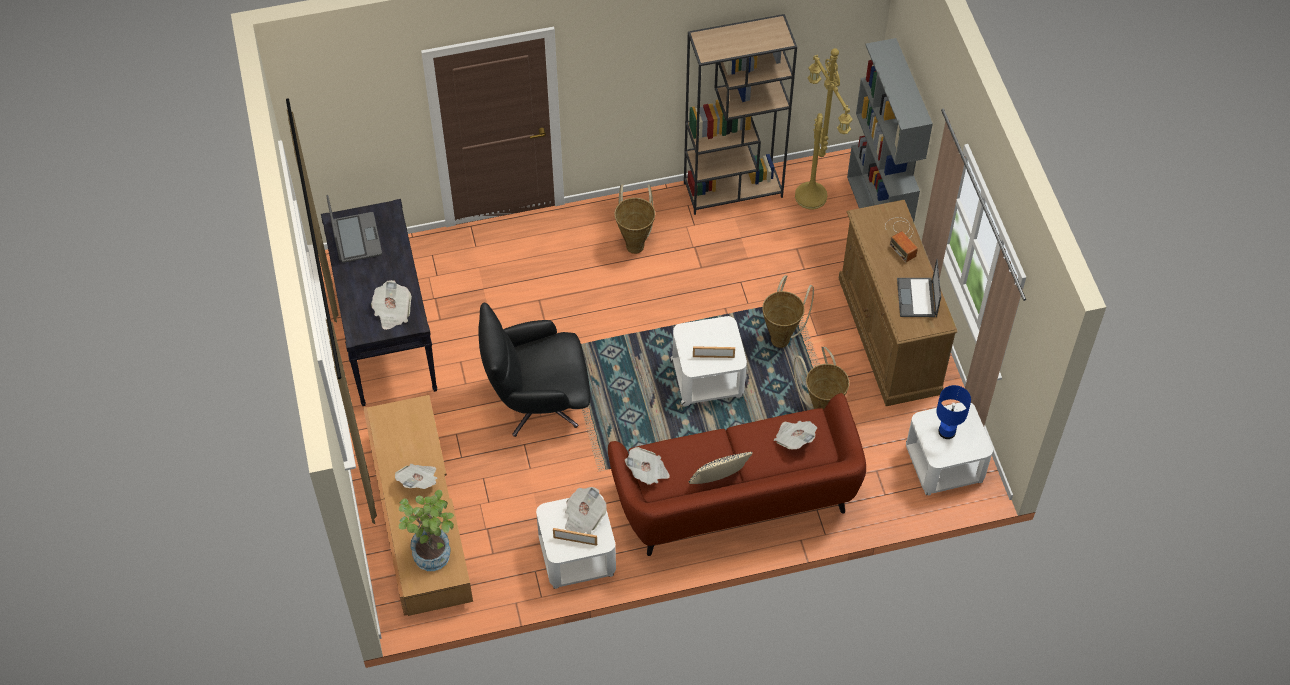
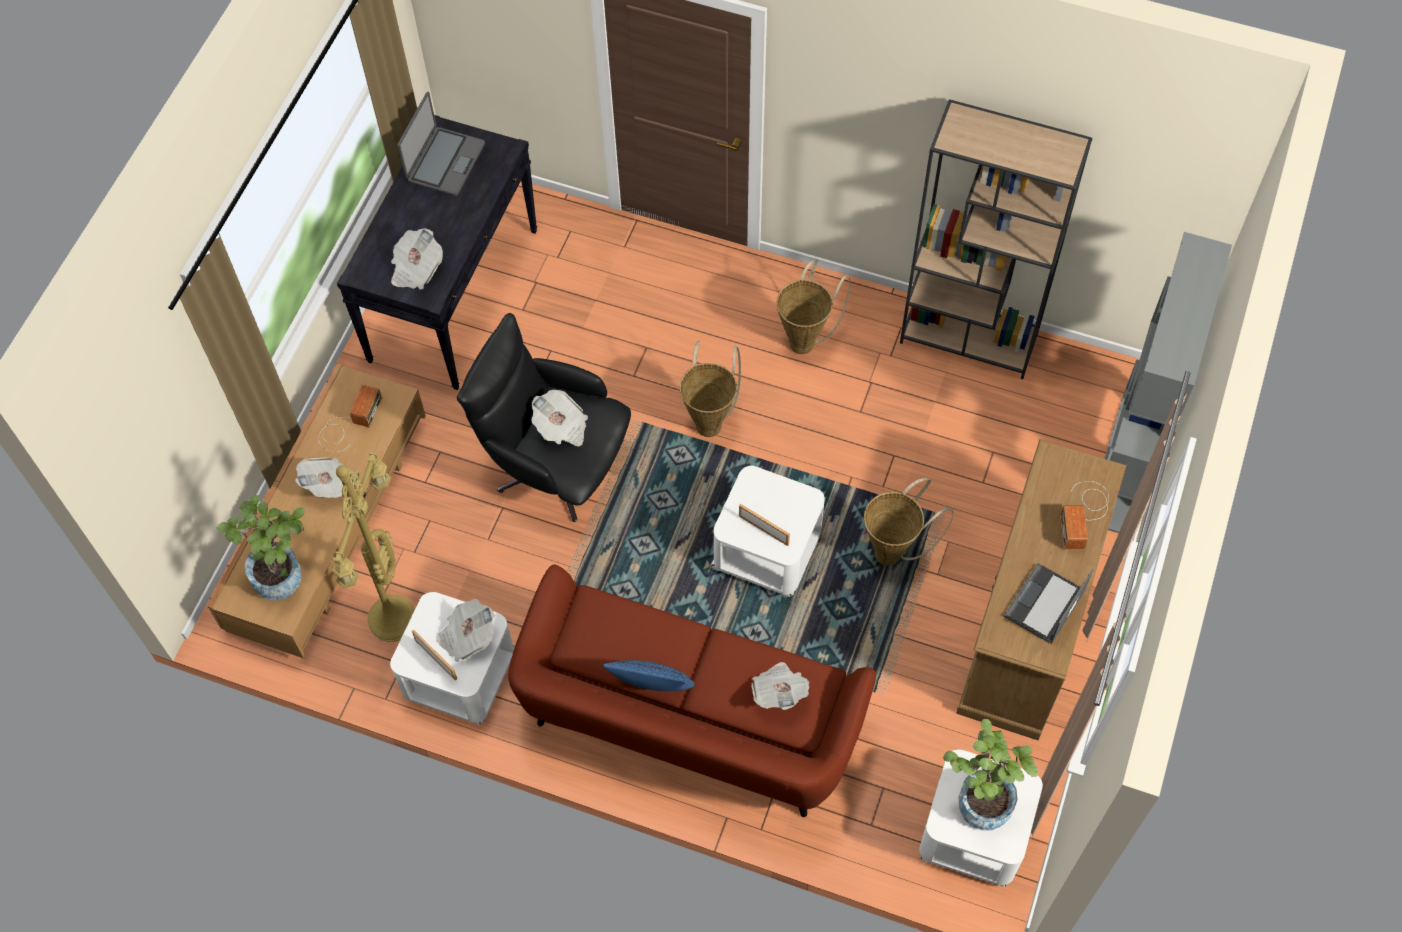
camera: 35 degrees right, 5 degrees up
newspaper [625,447,670,485] -> newspaper moved to [531,390,588,446]
beige pillow [689,452,753,484] -> blue pillow [603,660,695,691]
basket [794,347,849,410] -> basket moved to [679,341,741,437]
yellow floor lamp [795,48,853,209] -> yellow floor lamp moved to [332,452,415,642]
blue table lamp [936,385,971,439] -> potted plant [943,719,1038,831]
none -> radio [318,385,382,452]

